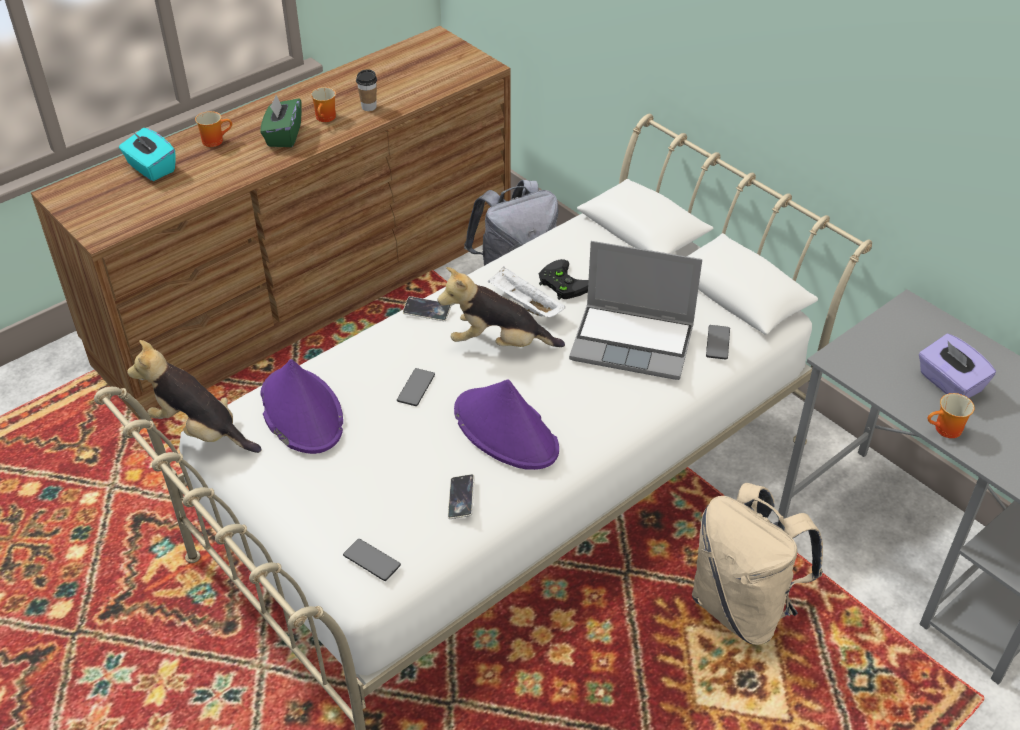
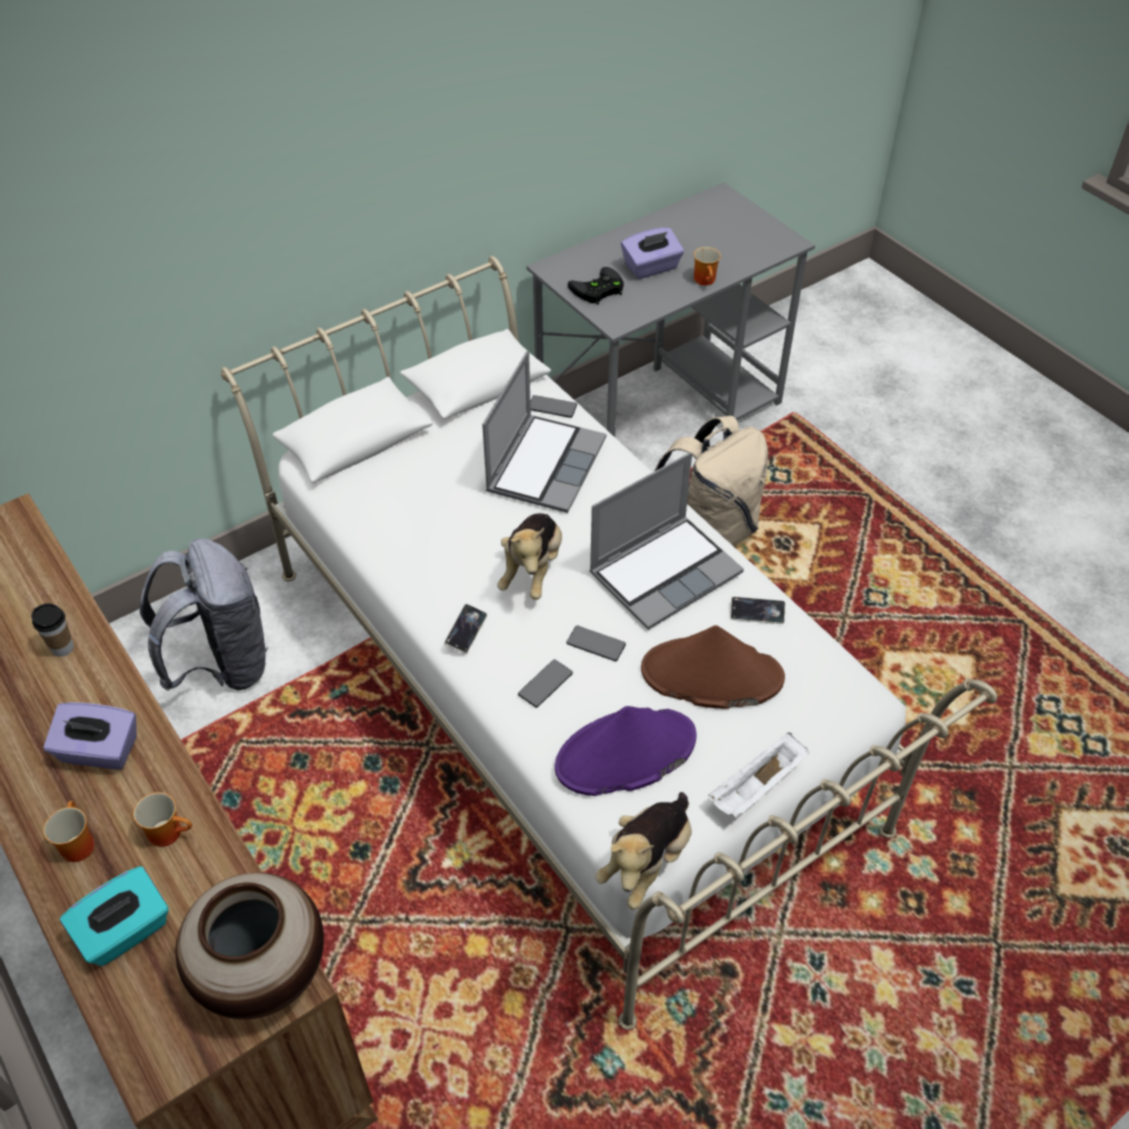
camera: 85 degrees left, 5 degrees up
green tissue box [260,95,302,147] -> purple tissue box [43,702,137,769]
mug [311,87,336,122] -> mug moved to [133,792,192,847]
phone [343,539,401,581] -> phone moved to [518,659,573,708]
purple hat [454,379,559,470] -> laptop [589,452,744,630]
white tray [488,267,566,318] -> white tray moved to [708,733,809,818]
black game controller [539,259,588,300] -> black game controller moved to [568,267,624,305]
none -> vase [176,873,324,1020]
none -> brown hat [641,625,785,709]

